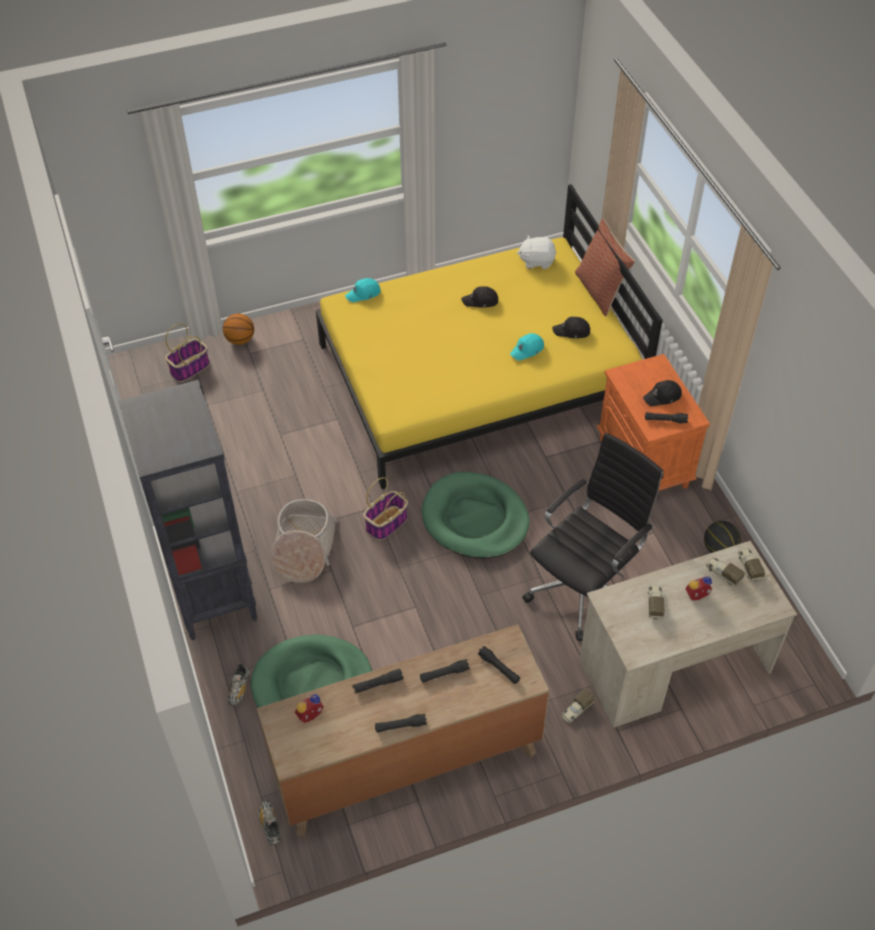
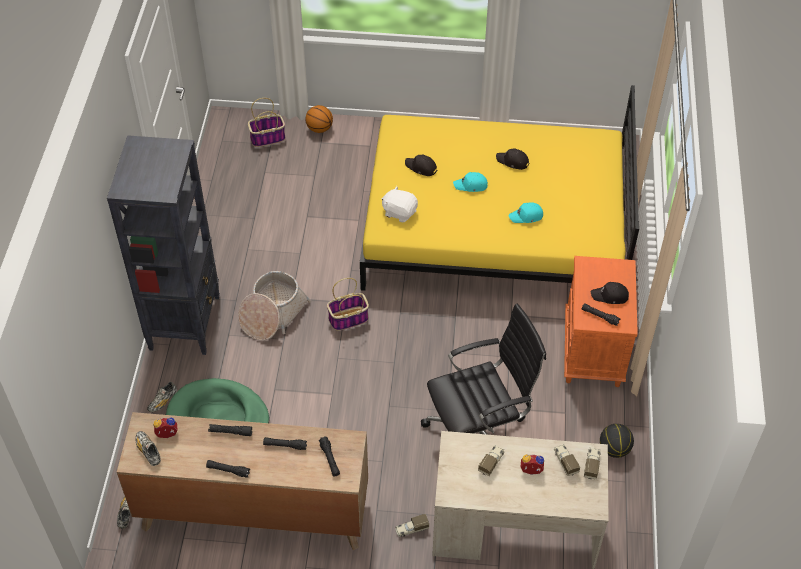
camera: 25 degrees right, 0 degrees up
turquoise cap [345,278,381,302] -> turquoise cap moved to [453,172,488,192]
green dog bed [422,472,530,559] -> none
white plush toy [517,235,556,269] -> white plush toy moved to [381,186,418,223]
black cap [552,317,590,338] -> black cap moved to [405,155,437,176]
pillow [575,218,635,316] -> none
none -> shoe [135,431,161,466]

